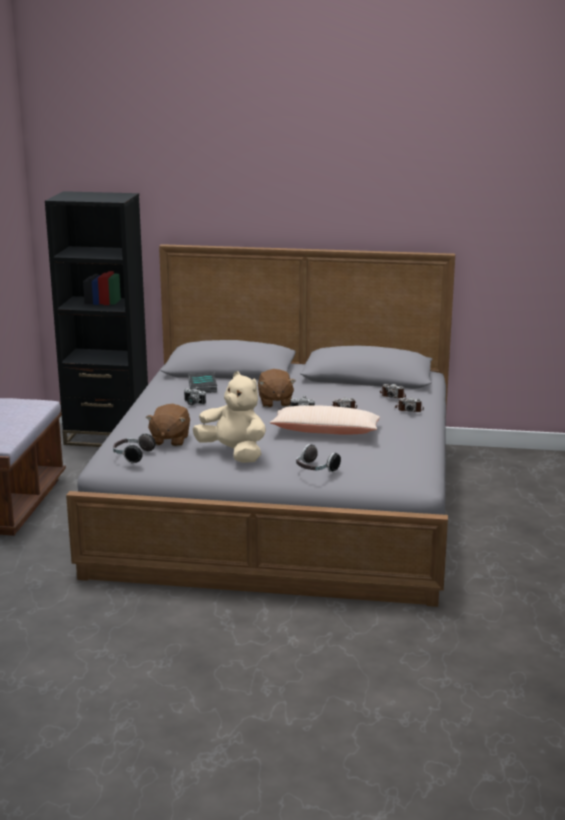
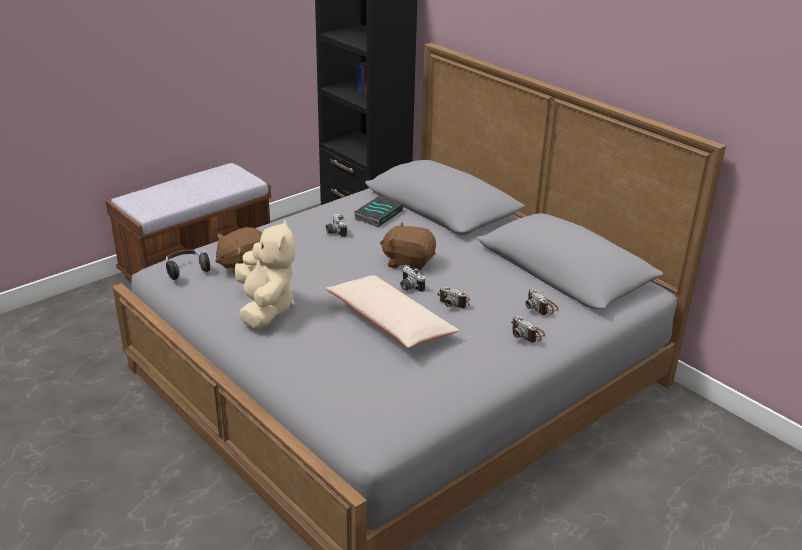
camera: 40 degrees right, 10 degrees up
brown plush toy [258,369,296,407] -> brown plush toy turned 75 degrees clockwise [380,223,436,270]
headphones [296,444,341,472] -> none

